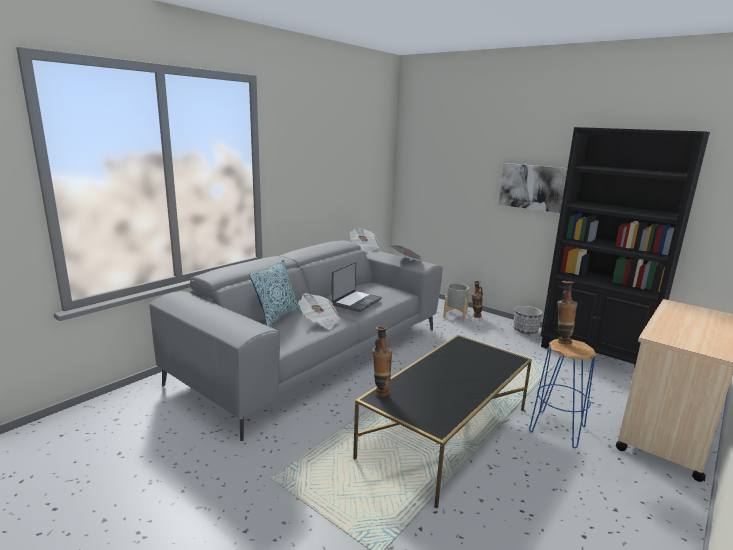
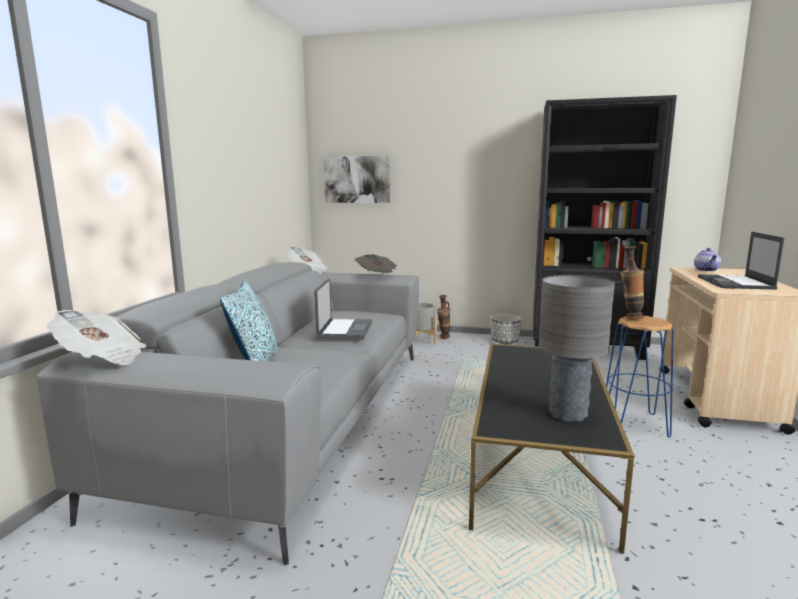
camera: 25 degrees left, 5 degrees down
newspaper [298,293,341,329] -> newspaper moved to [47,310,147,365]
vase [372,326,393,397] -> none
picture [498,163,567,213] -> picture moved to [323,156,390,203]
none -> grey table lamp [539,275,615,422]
none -> teapot [694,248,721,272]
none -> laptop [698,232,785,290]

